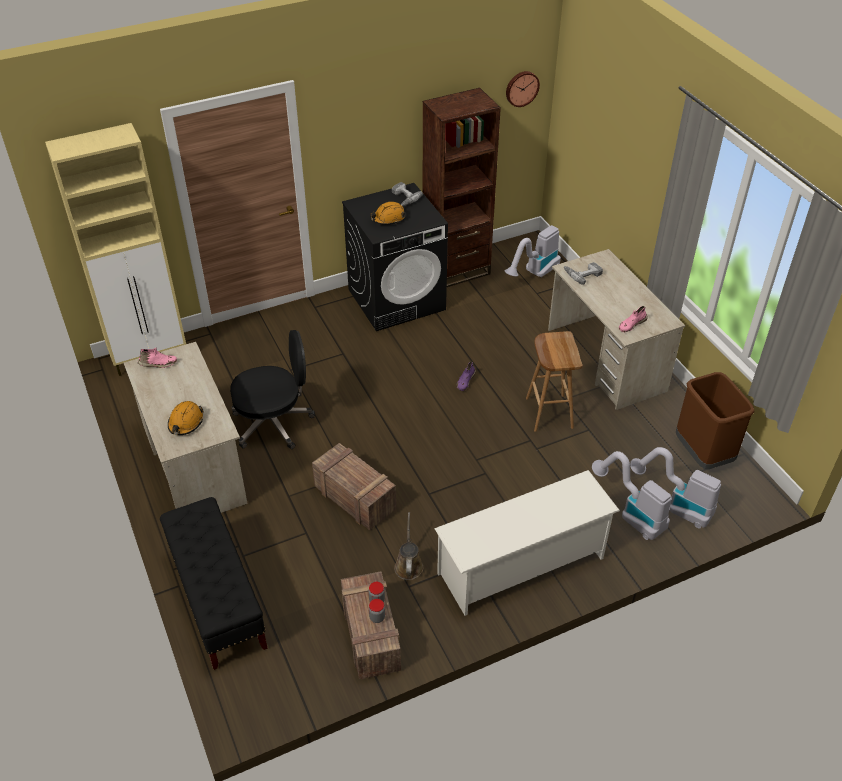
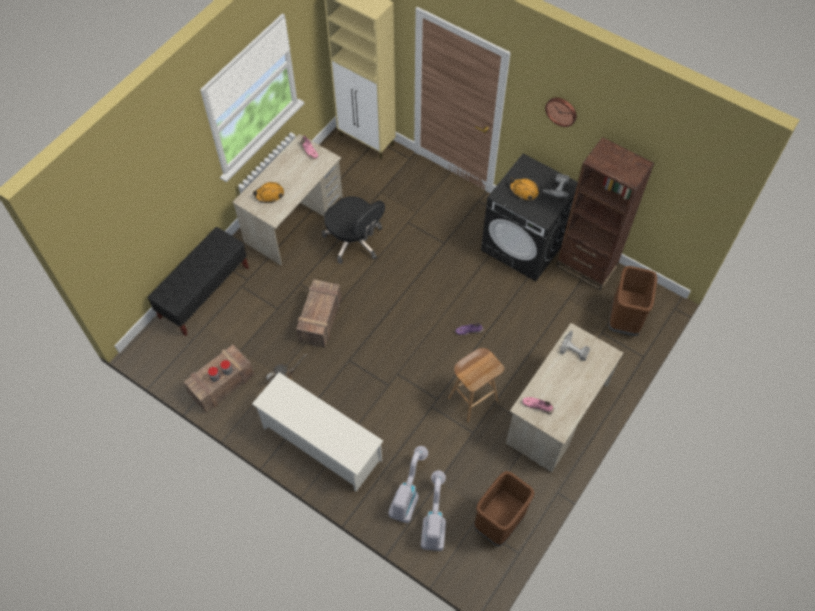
camera: 60 degrees right, 15 degrees up
vacuum cleaner [505,225,561,277] -> brown trash can [609,266,657,336]
wall clock [506,71,540,107] -> wall clock moved to [545,98,577,127]

